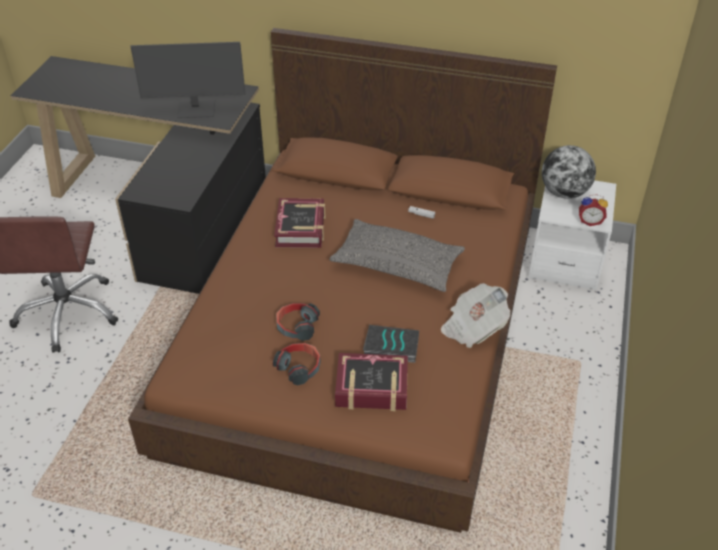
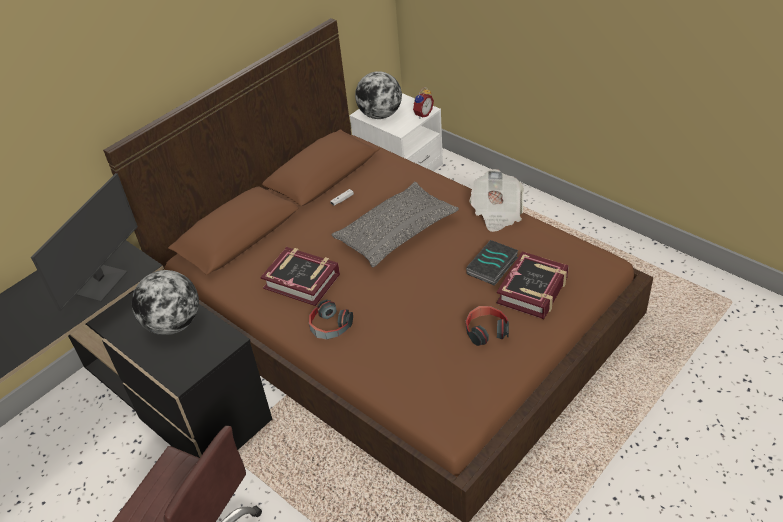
camera: 60 degrees left, 0 degrees up
headphones [276,303,320,341] -> headphones moved to [309,299,353,339]
none -> globe [132,270,199,335]

